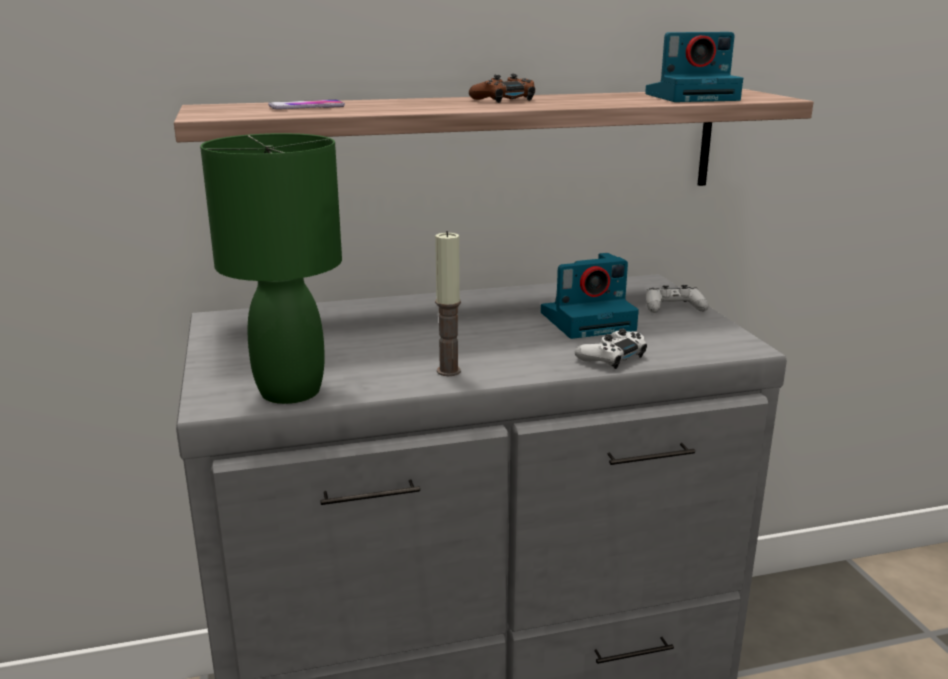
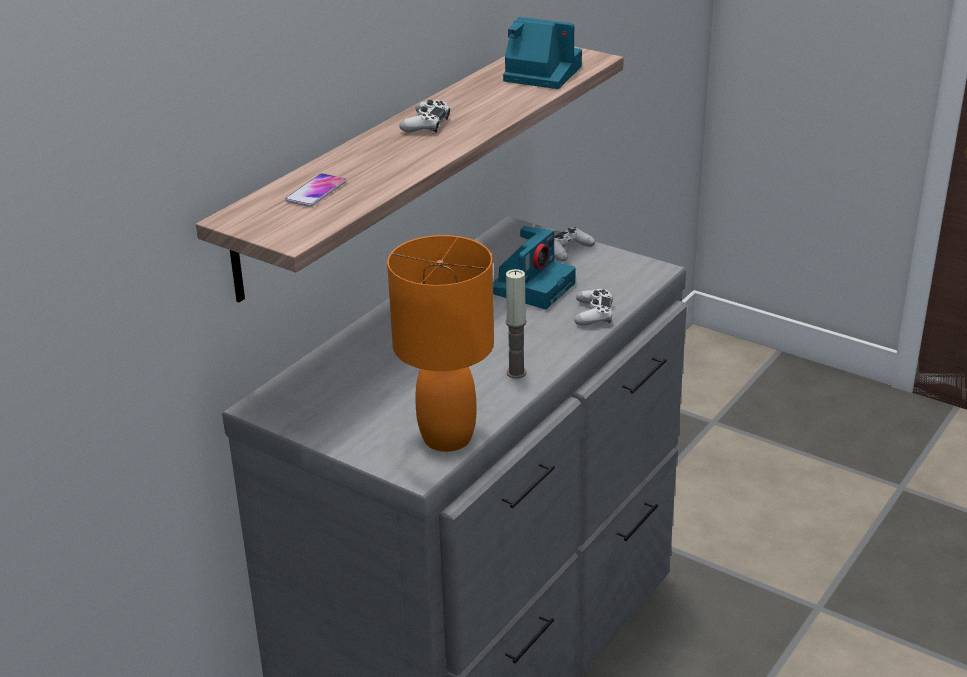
camera: 40 degrees left, 10 degrees up
green table lamp [200,133,342,404] -> orange table lamp [387,235,494,452]
brown game controller [469,74,535,103] -> white game controller [399,100,450,133]
camera [645,32,743,102] -> camera turned 105 degrees counterclockwise [503,17,582,89]

